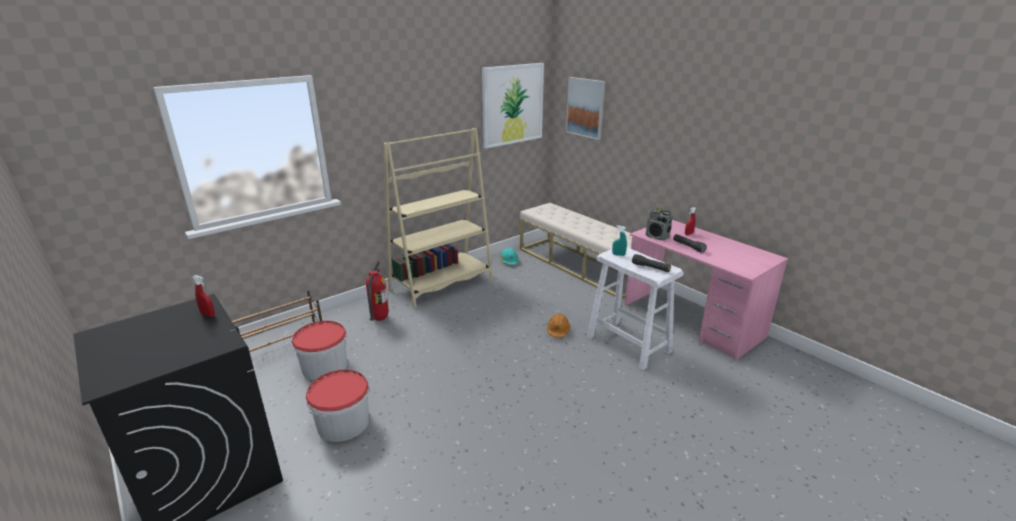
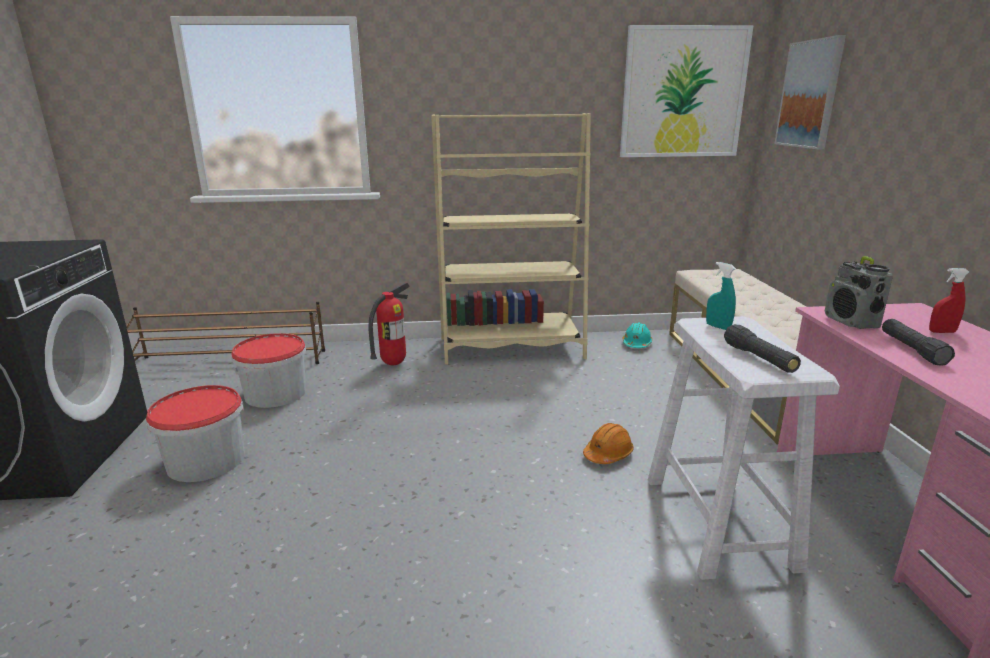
camera: 35 degrees right, 5 degrees down
red spray bottle [192,275,215,317] -> none

